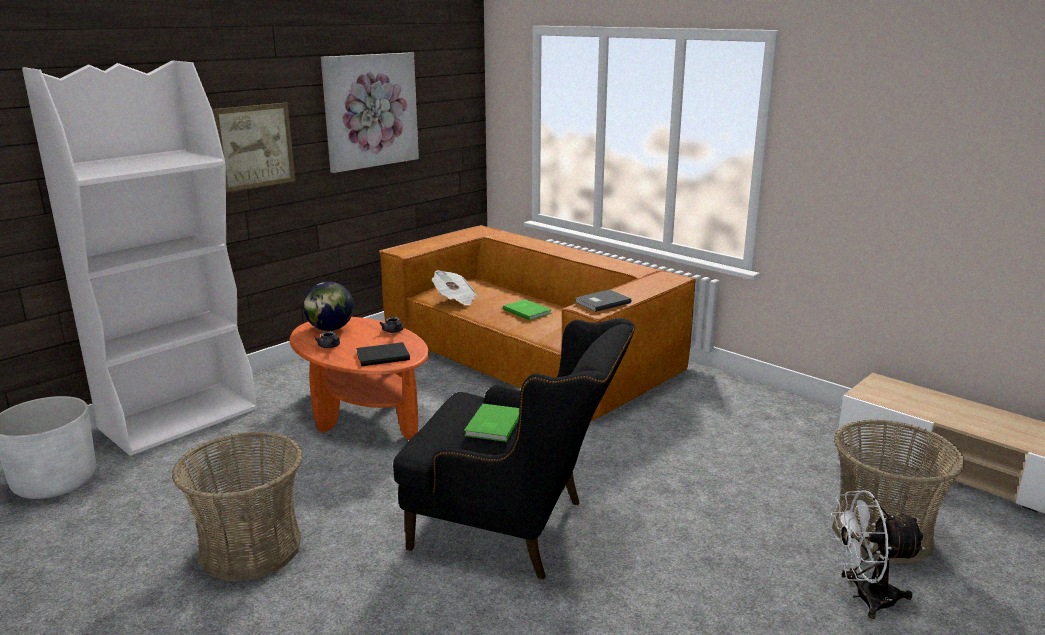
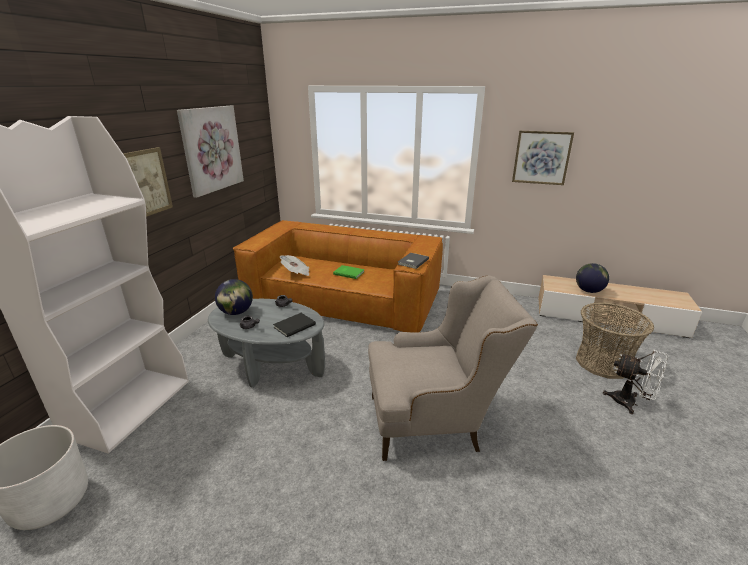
camera: 25 degrees left, 5 degrees up
basket [172,431,303,581] -> none
orange coffee table [289,317,429,440] -> grey coffee table [208,299,325,388]
black armchair [393,318,635,579] -> beige armchair [368,275,538,461]
green book [464,404,519,442] -> none
white fan [831,490,925,619] -> white fan turned 120 degrees counterclockwise [603,349,669,414]
none -> picture [512,131,574,185]
none -> globe [576,263,609,293]

